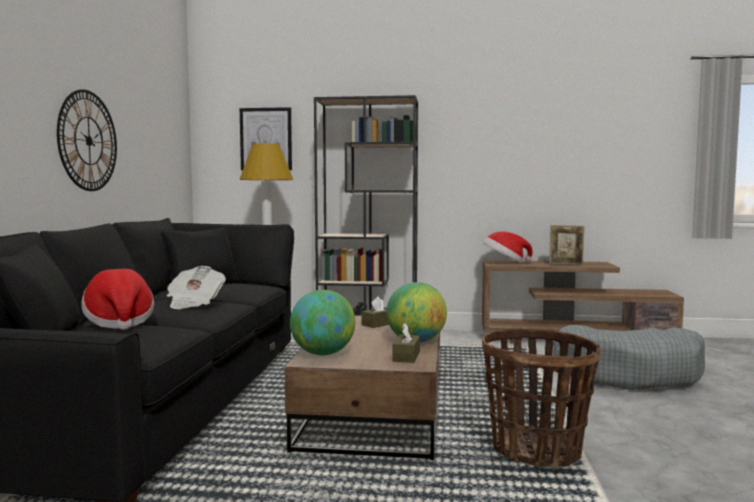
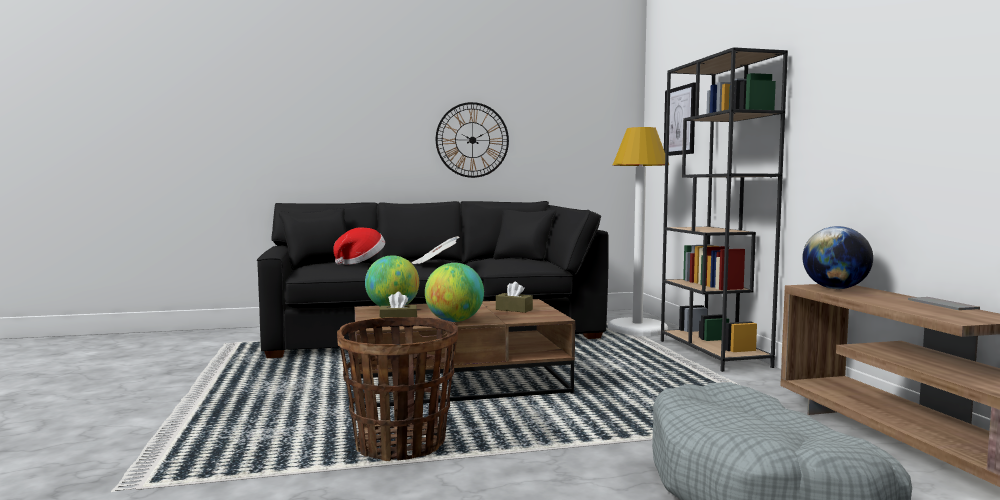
camera: 70 degrees right, 0 degrees up
hat [483,231,533,263] -> globe [802,226,873,289]
picture frame [549,225,585,265] -> none

